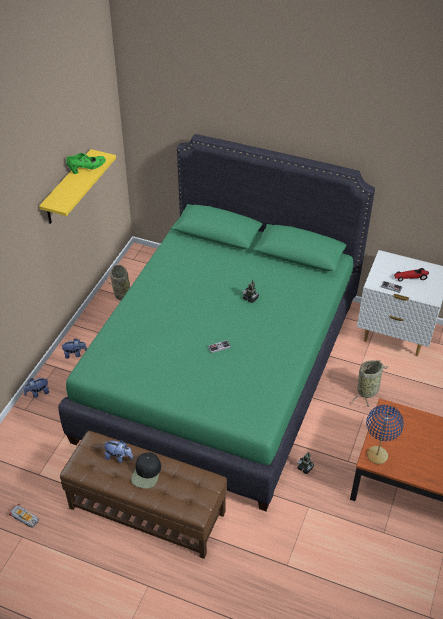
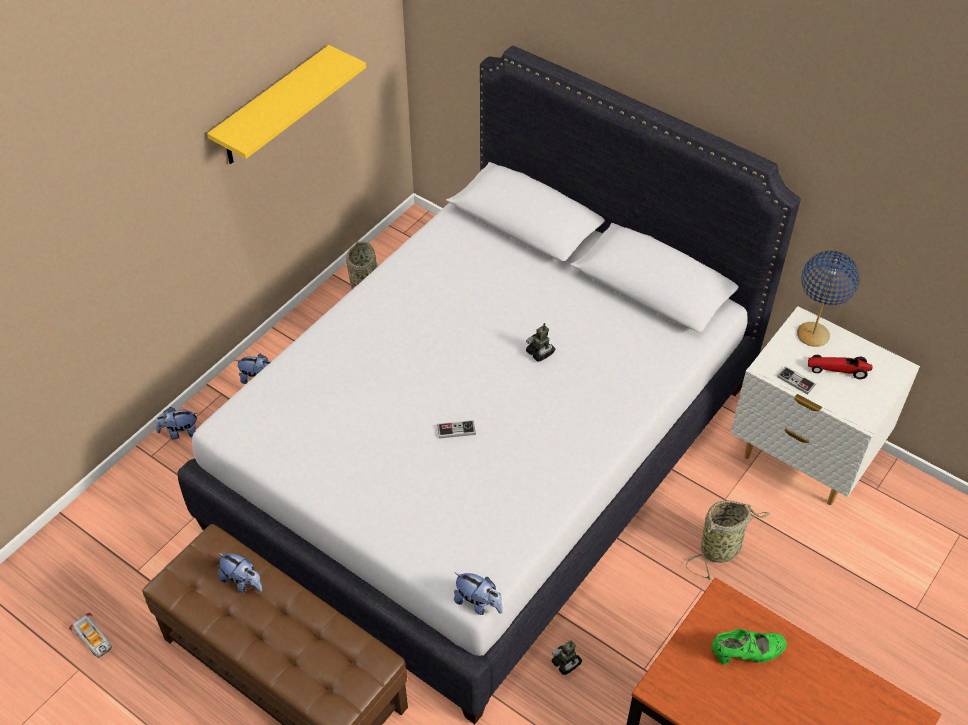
camera: 15 degrees right, 5 degrees up
green bed [58,134,375,511] -> white bed [178,46,801,724]
green shoe [66,153,106,174] -> green shoe moved to [712,629,787,664]
black cap [131,452,161,489] -> none
blue table lamp [366,405,404,464] -> blue table lamp moved to [797,251,860,347]
none -> plush toy [454,573,503,615]

